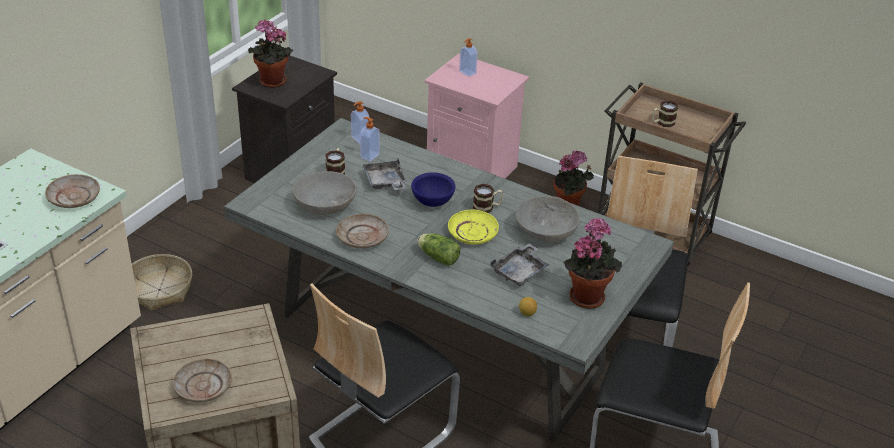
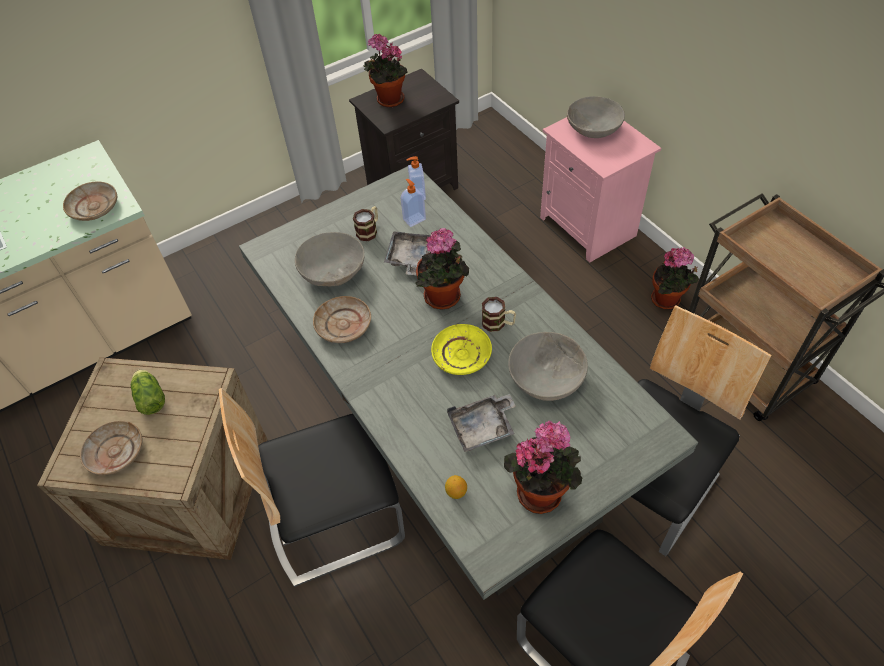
camera: 30 degrees right, 15 degrees up
basket [132,254,192,311] -> none
blue bowl [411,172,455,207] -> potted plant [415,228,469,310]
lettuce [417,233,460,266] -> lettuce moved to [131,369,165,415]
soap dispenser [459,38,478,77] -> grey bowl [567,96,625,138]
mug [652,100,678,127] -> none

